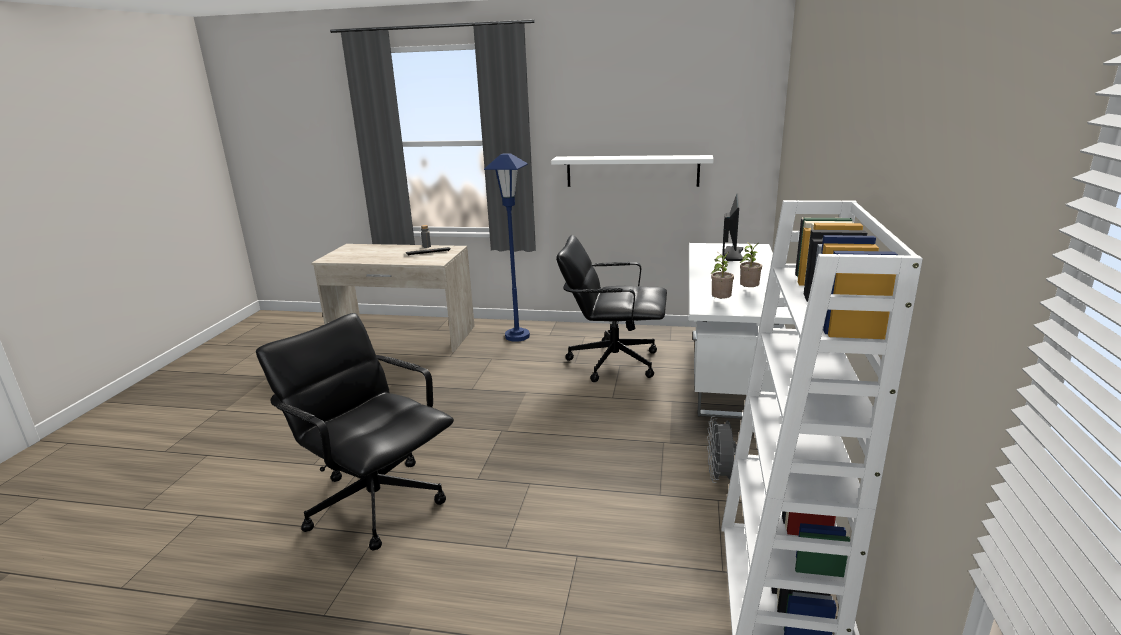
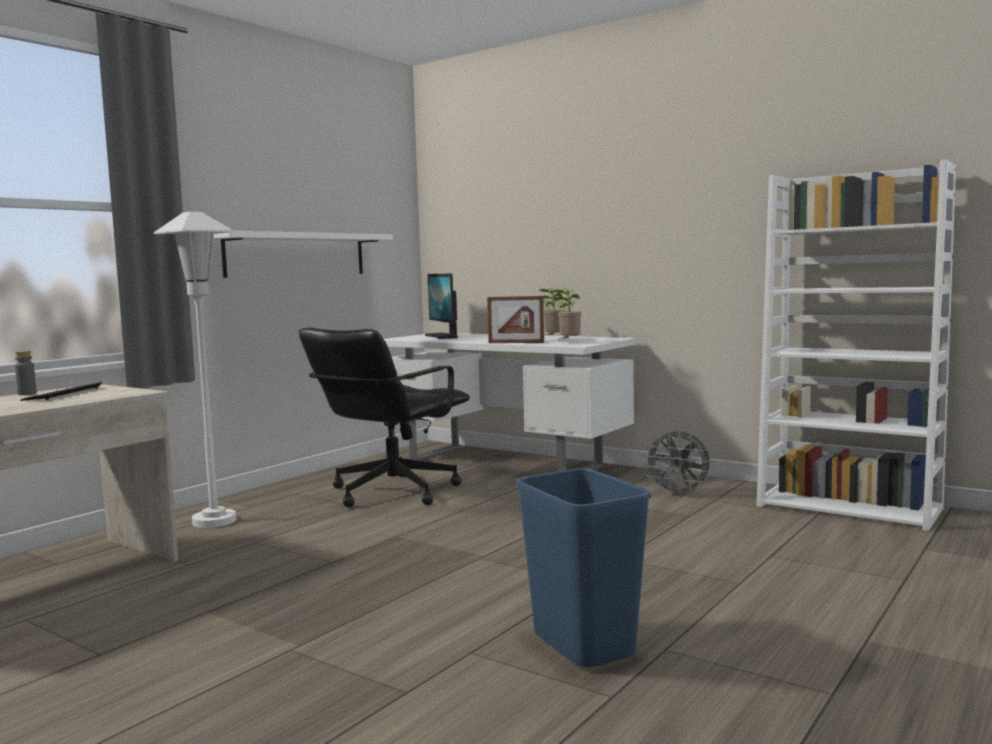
camera: 65 degrees left, 15 degrees down
black office chair [256,313,454,551] -> blue trash can [516,468,651,667]
blue floor lamp [484,153,530,342] -> white floor lamp [154,212,236,528]
monitor [722,193,743,261] -> monitor turned 150 degrees counterclockwise [425,273,458,339]
none -> picture frame [487,296,544,343]

